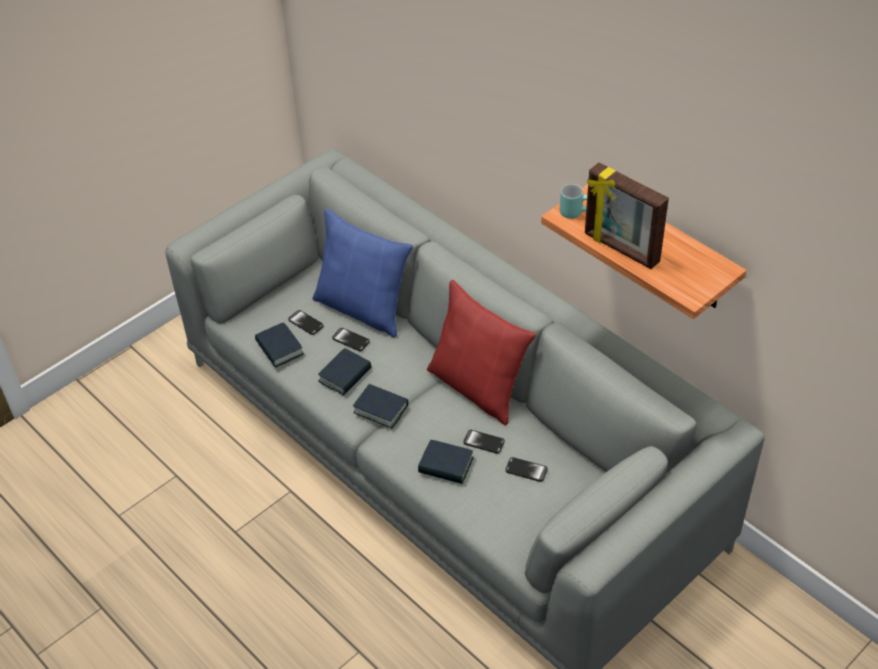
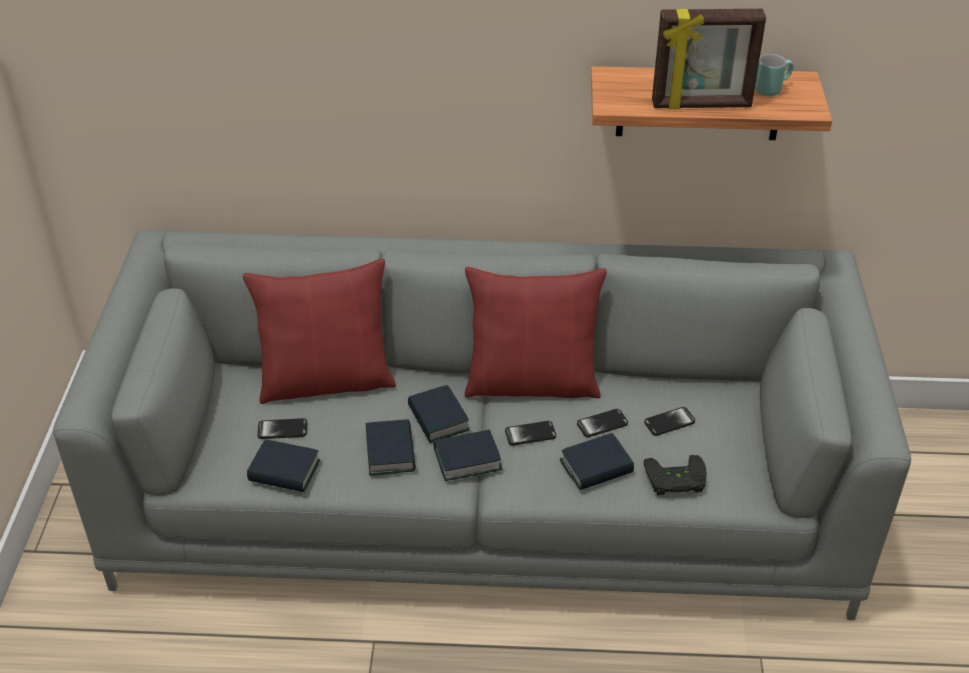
camera: 45 degrees left, 5 degrees down
blue pillow [312,209,413,337] -> red pillow [243,258,396,404]
phone [332,328,370,351] -> phone moved to [505,421,556,445]
turquoise mug [560,184,587,219] -> turquoise mug moved to [755,54,794,96]
none -> book [408,385,469,443]
none -> black game controller [644,455,707,495]

